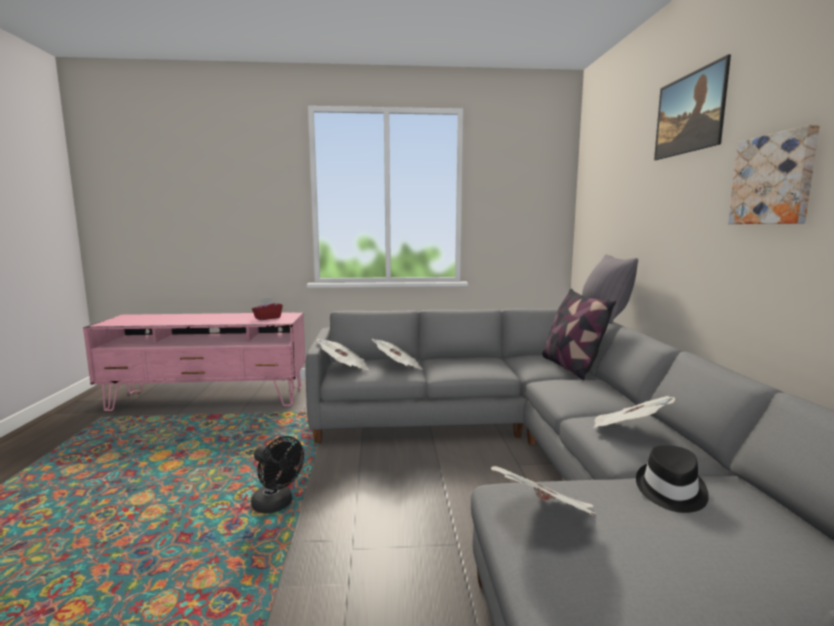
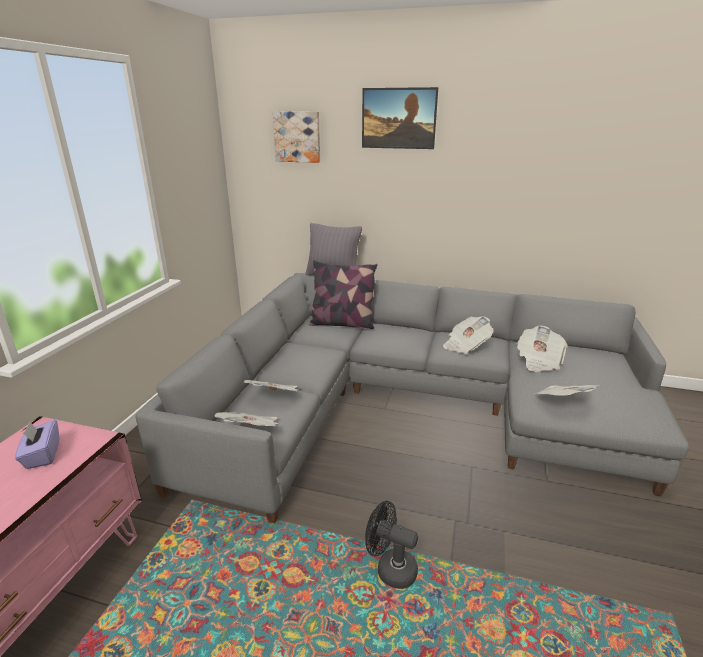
camera: 70 degrees left, 15 degrees up
black fan [251,436,304,513] -> black fan turned 120 degrees counterclockwise [365,501,418,589]
red tissue box [252,297,283,320] -> purple tissue box [15,420,59,469]
black hat [636,445,709,513] -> newspaper [516,326,568,372]
picture [728,125,820,224] -> picture moved to [273,112,320,163]

